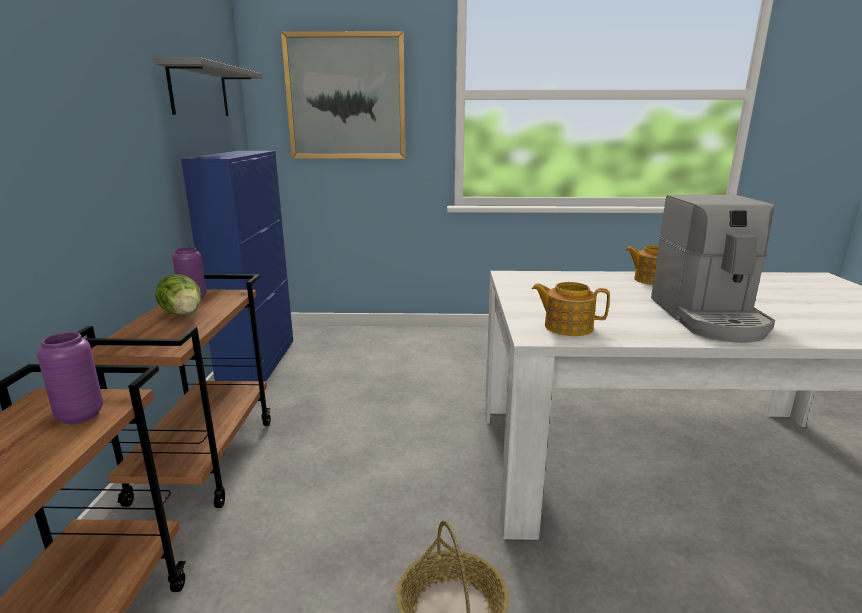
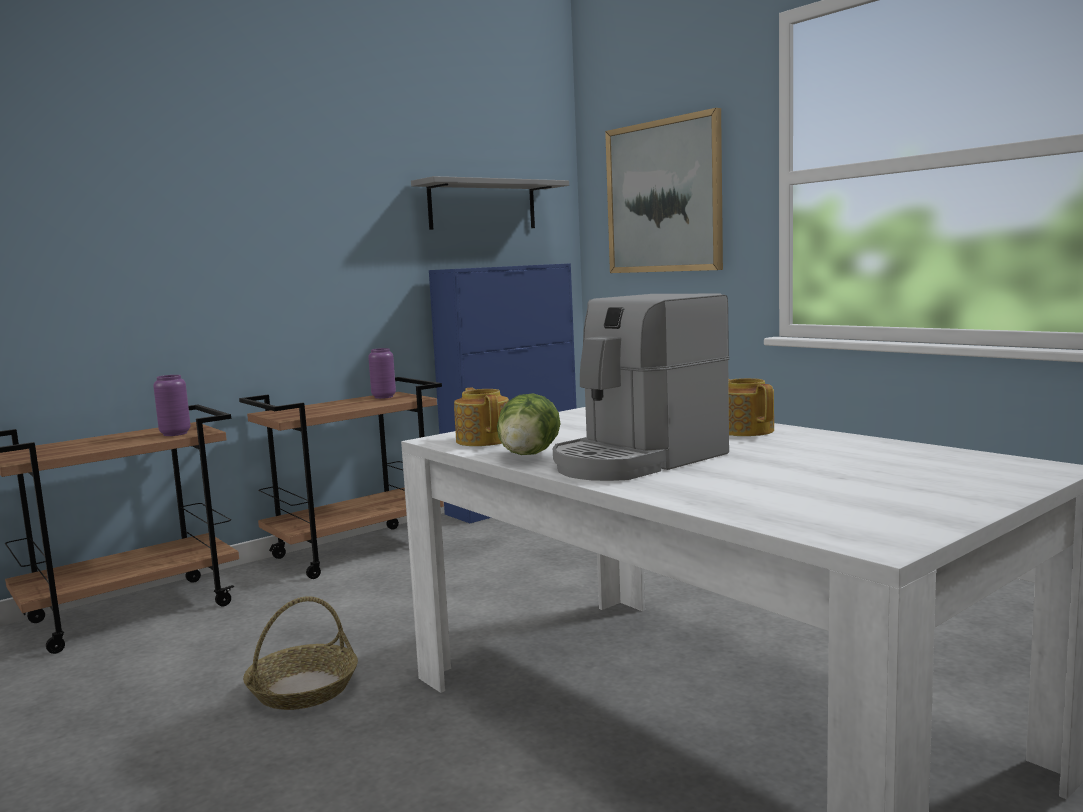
camera: 50 degrees right, 10 degrees down
lettuce [155,274,201,315] -> lettuce moved to [497,393,561,455]

